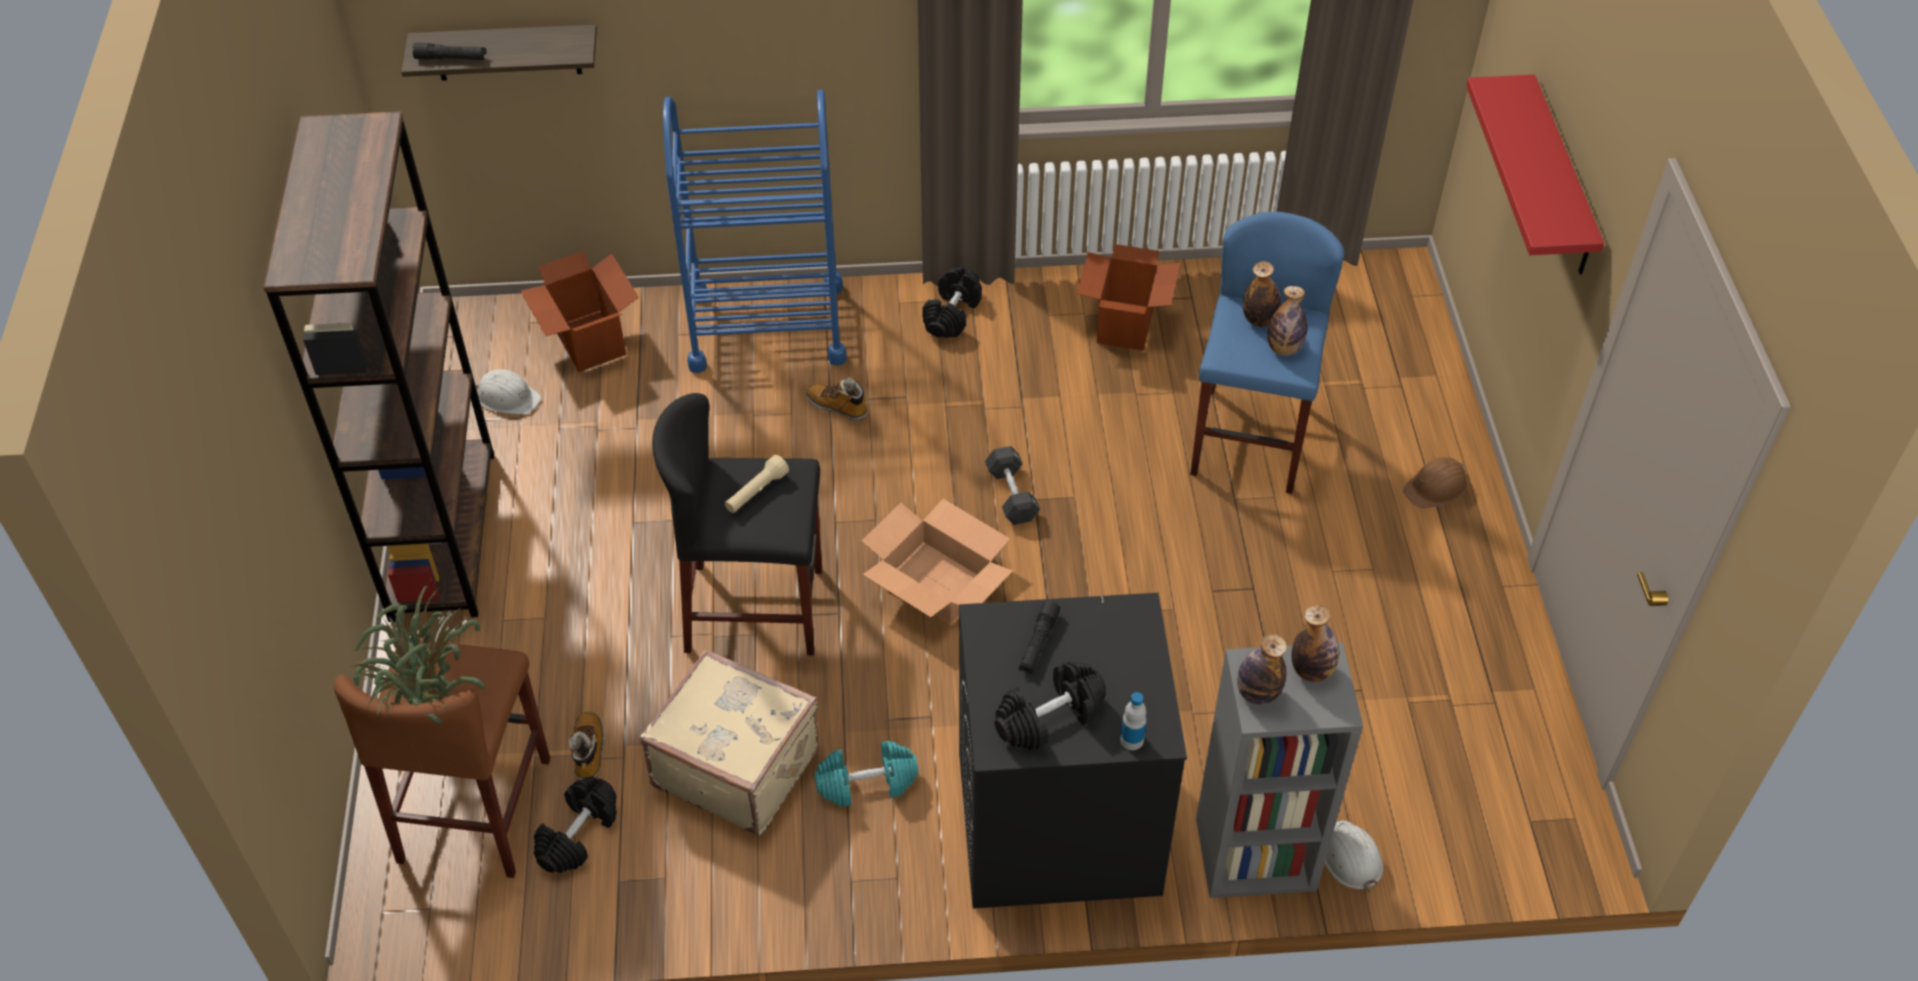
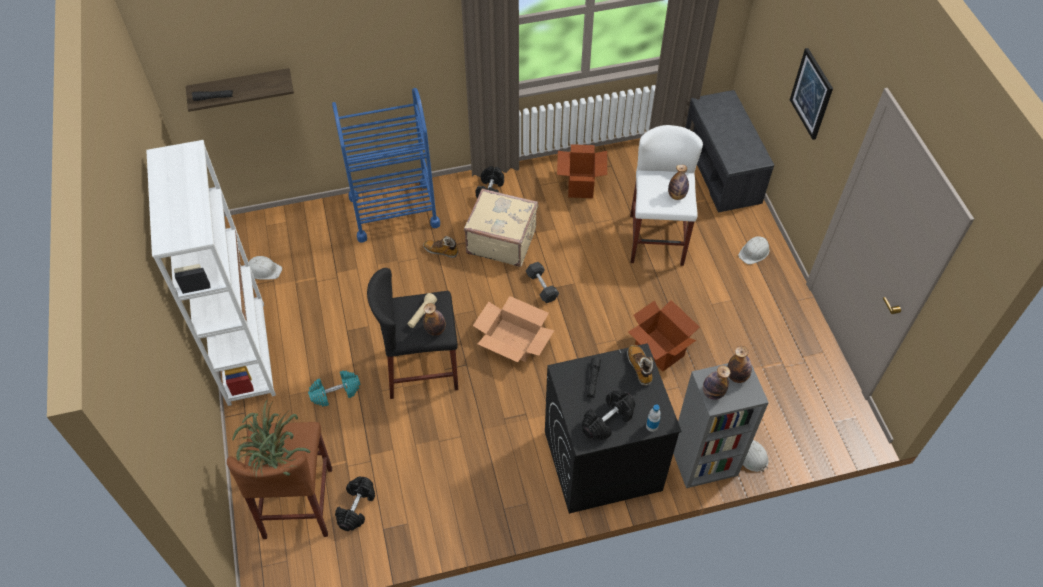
camera: 10 degrees left, 5 degrees up
brown bookcase [263,111,494,622] -> white bookcase [146,140,276,406]
cardboard box [520,251,639,372] -> cardboard box moved to [628,300,699,372]
boot [569,712,605,780] -> boot moved to [628,345,654,386]
beige suitcase [640,649,819,835] -> beige suitcase moved to [464,188,538,267]
turquoise dumbbell [814,741,918,807] -> turquoise dumbbell moved to [308,370,361,407]
blue stool [1190,212,1344,494] -> white stool [630,125,703,266]
bottle [1243,261,1281,327] -> bottle moved to [423,303,446,336]
brown hard hat [1403,457,1467,509] -> white hard hat [738,236,769,265]
red shelf [1466,74,1604,274] -> picture [790,48,833,140]
none -> grey bench [686,90,774,213]

